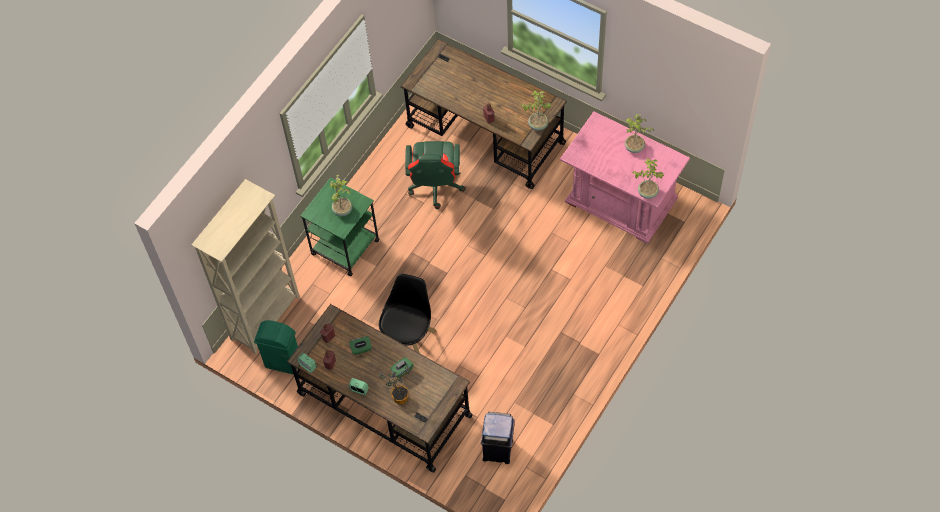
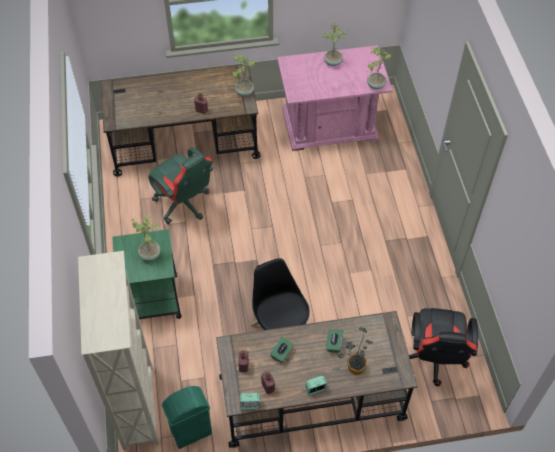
camera: 45 degrees left, 5 degrees down
blue trash can [481,412,515,464] -> black office chair [409,308,478,386]

